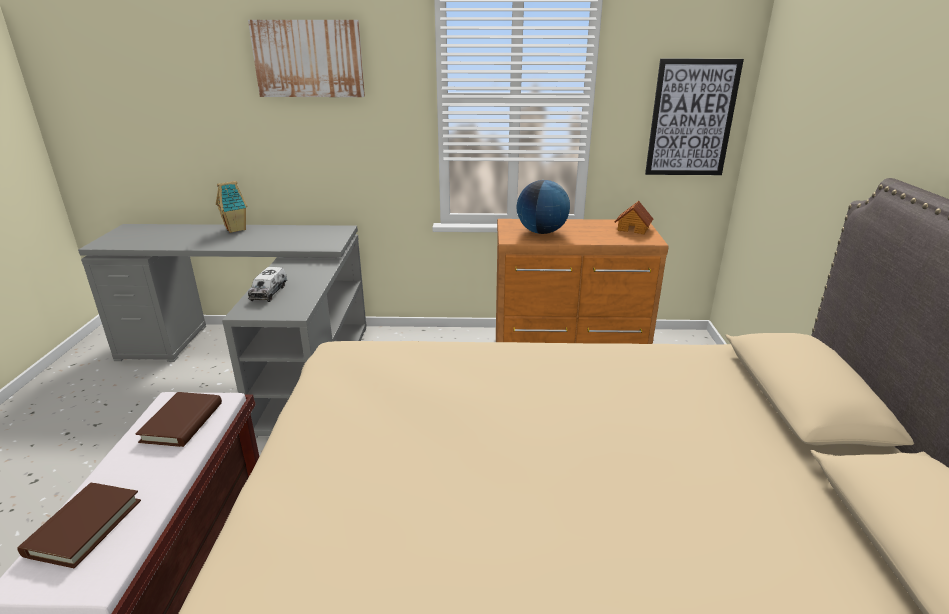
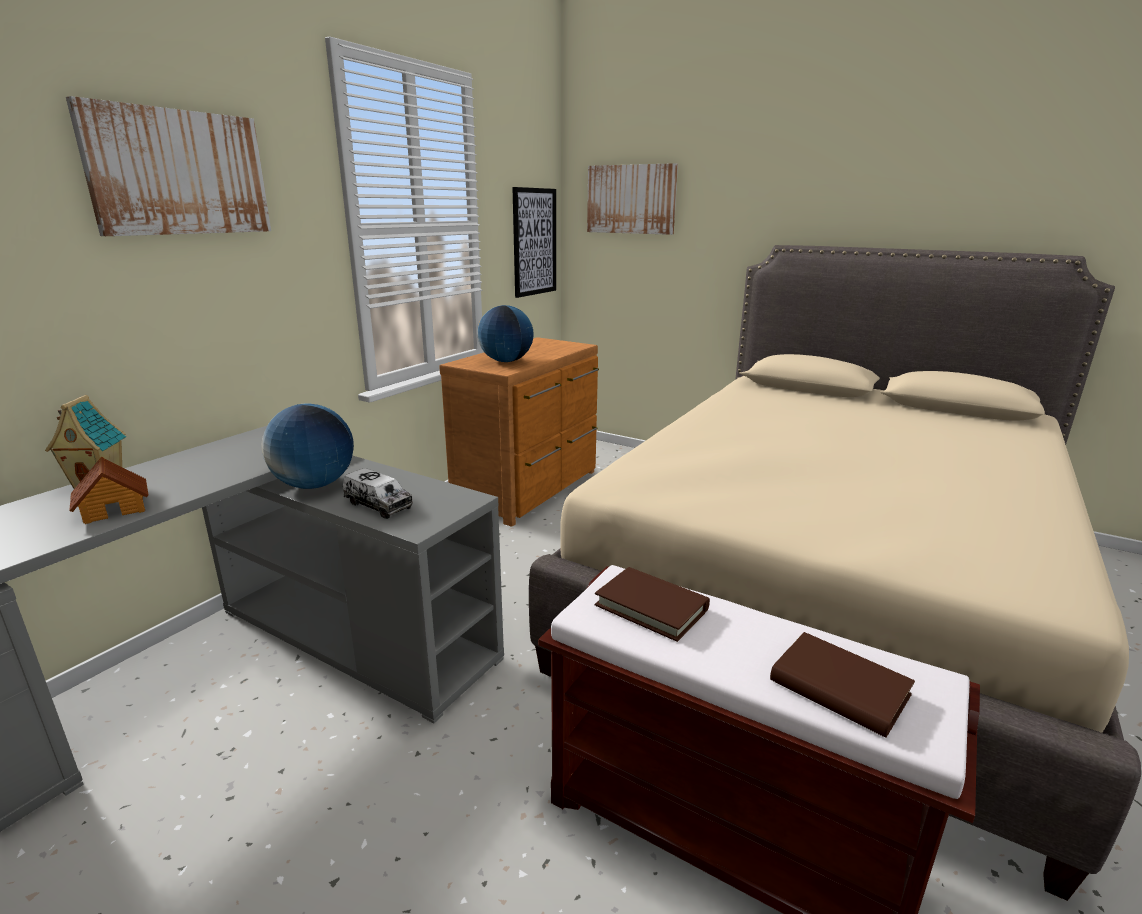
camera: 60 degrees left, 5 degrees down
toy house [614,201,653,234] -> toy house moved to [69,457,149,524]
none -> globe [261,403,354,489]
none -> picture [587,163,678,235]

